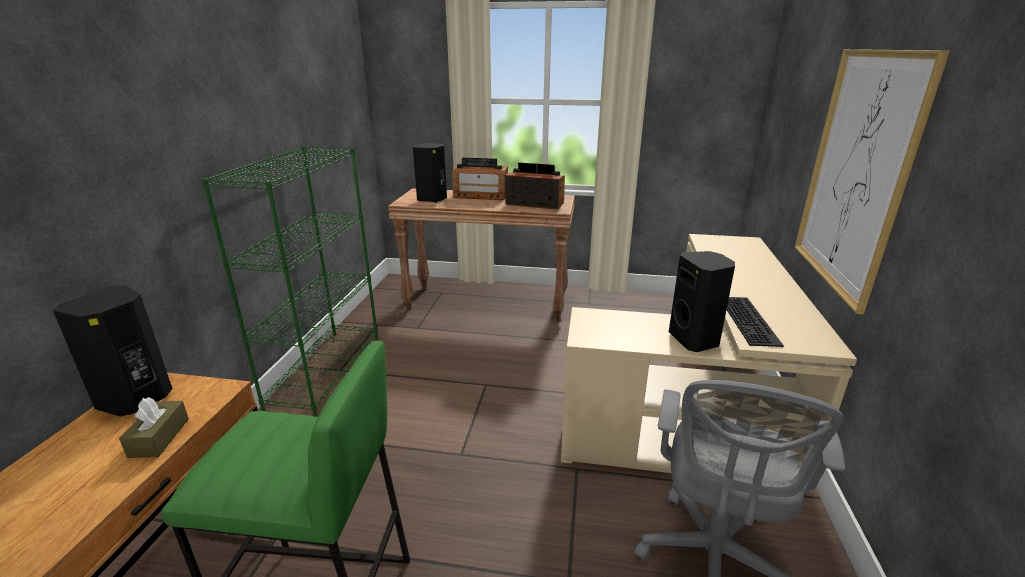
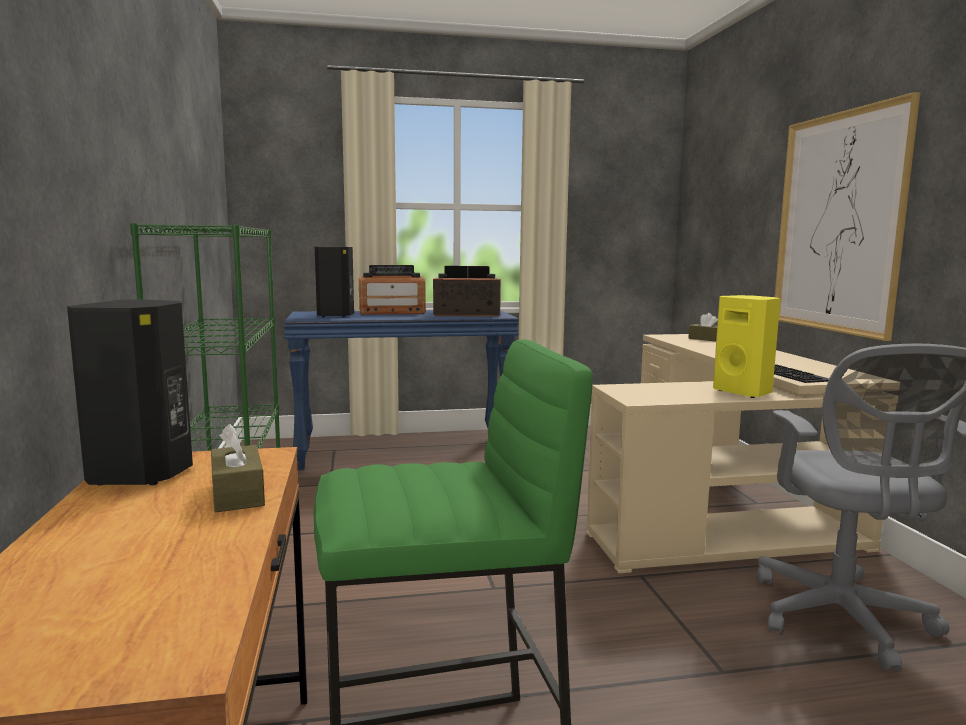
camera: 20 degrees left, 15 degrees down
brown console table [388,188,575,322] -> blue console table [283,310,519,470]
black speaker [669,251,735,352] -> yellow speaker [713,295,781,398]
none -> brown tissue box [688,313,718,341]

